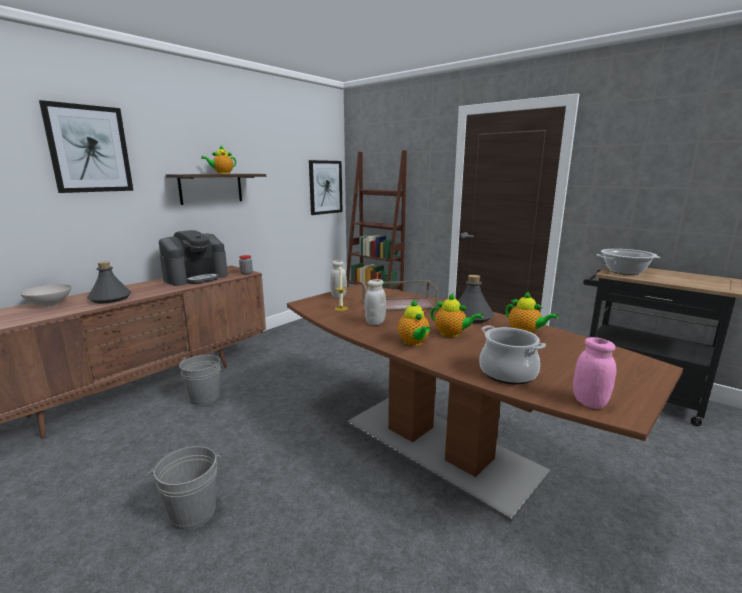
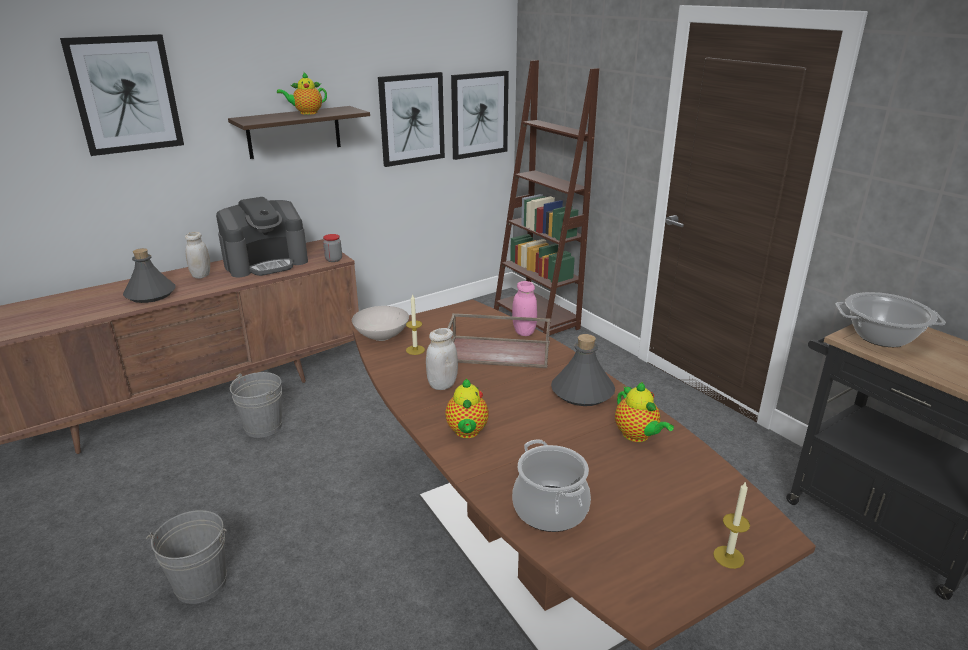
camera: 15 degrees right, 10 degrees up
white bowl [20,284,71,306] -> white bowl moved to [352,306,409,341]
white jar [330,260,347,298] -> white jar moved to [185,232,210,279]
teapot [430,293,483,337] -> none
pink jar [573,337,616,409] -> pink jar moved to [512,281,537,336]
none -> picture [378,72,445,167]
none -> candle [713,481,750,569]

